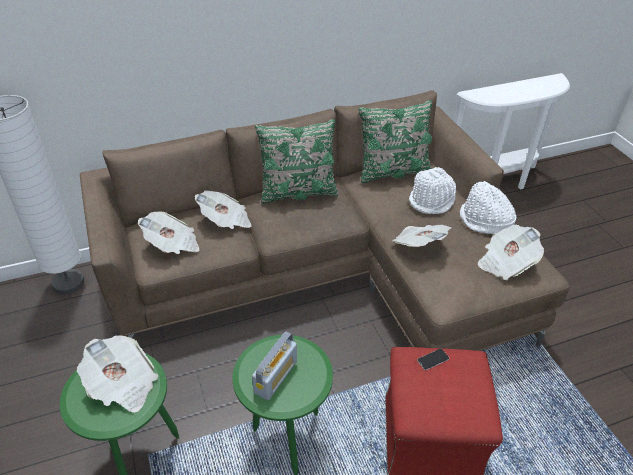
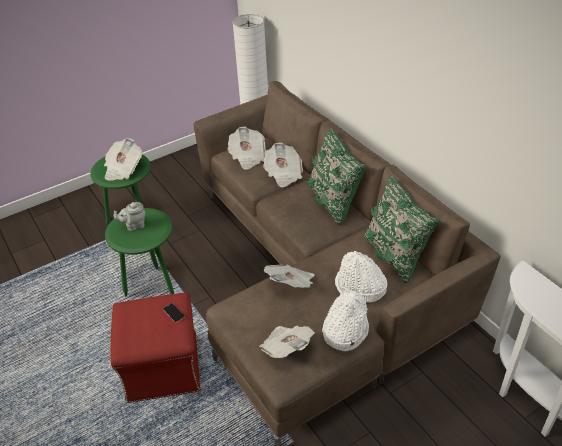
camera: 80 degrees right, 0 degrees up
radio [252,331,297,400] -> grey teapot [114,202,146,231]

